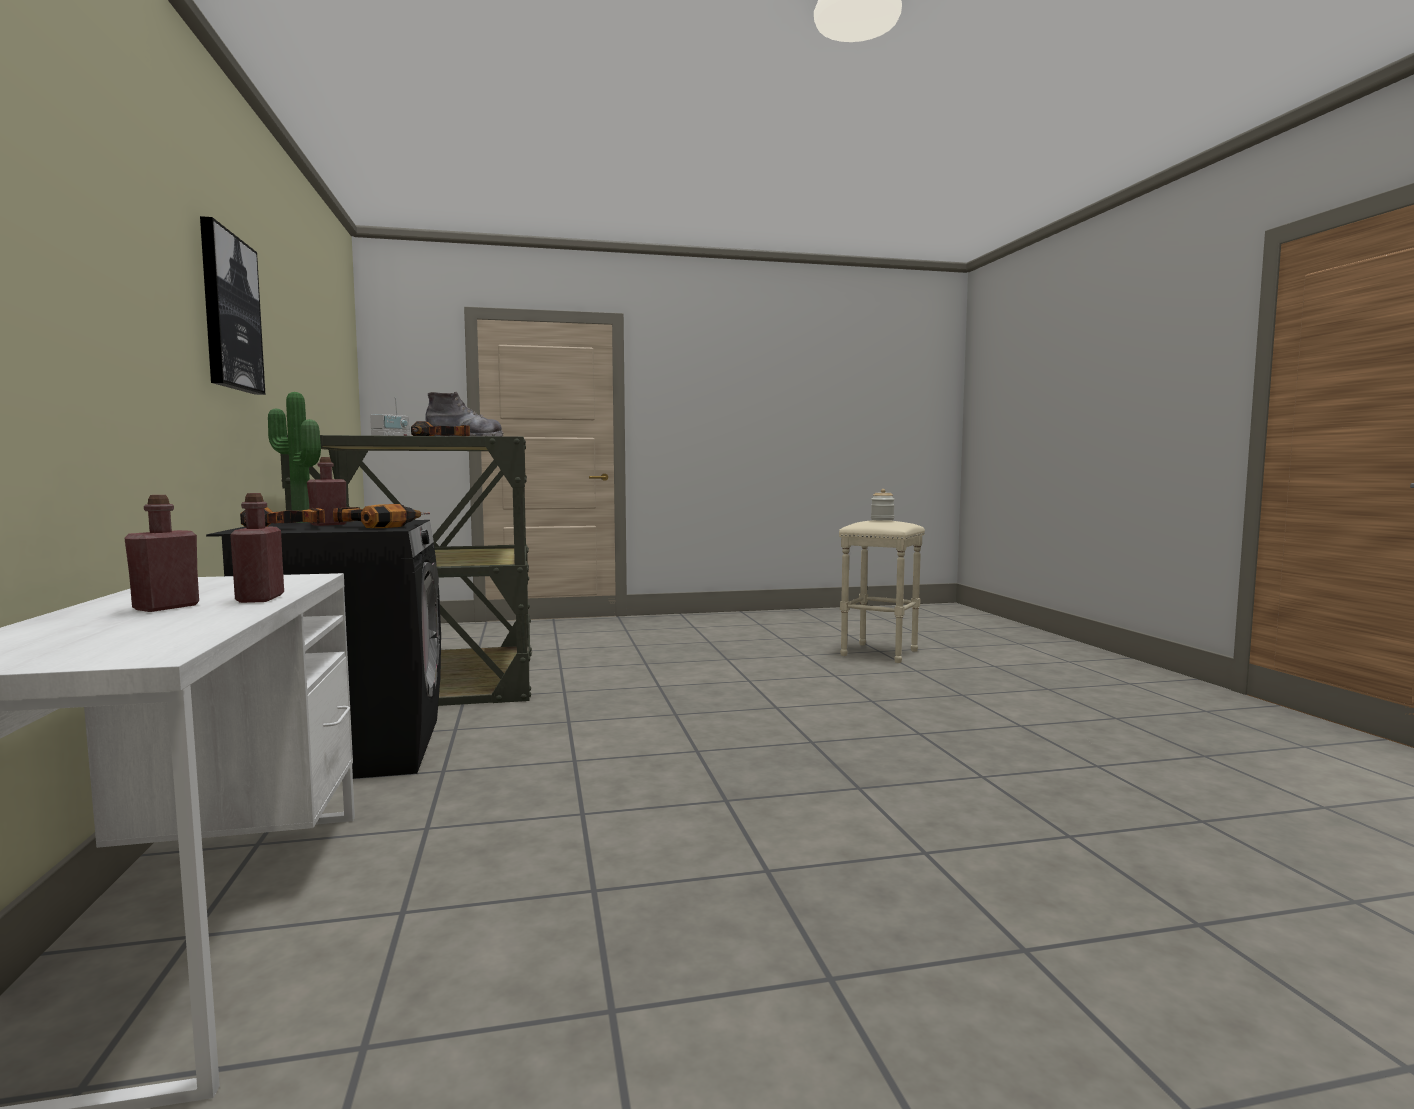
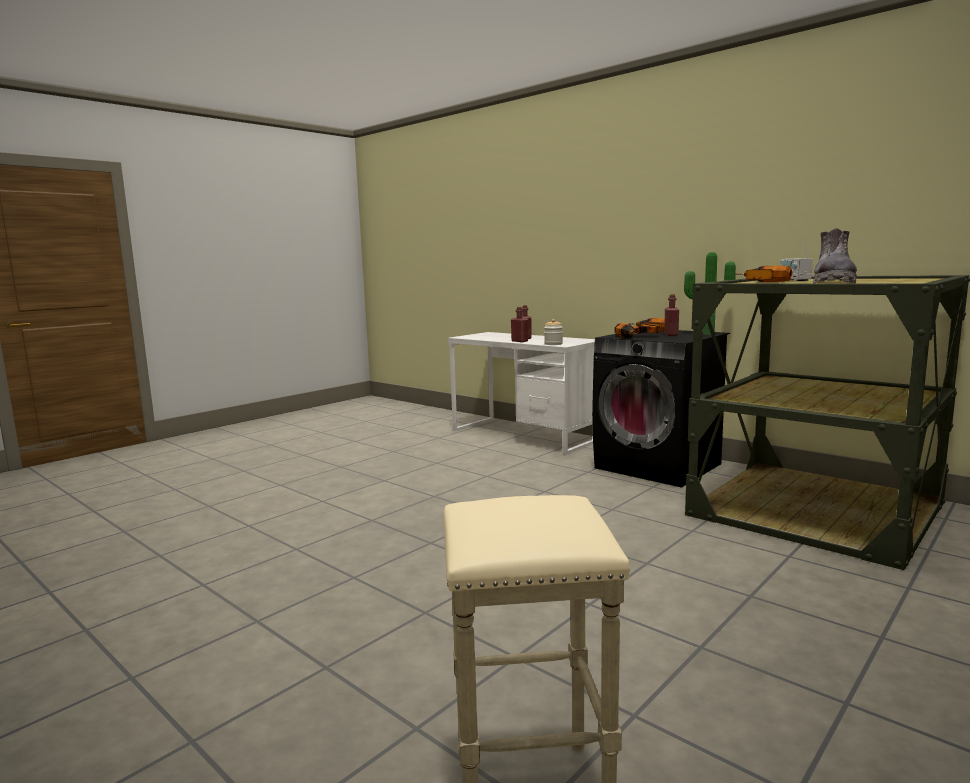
camera: 145 degrees right, 5 degrees up
picture [200,216,265,395] -> none
jar [871,489,895,521] -> jar moved to [544,319,563,345]

